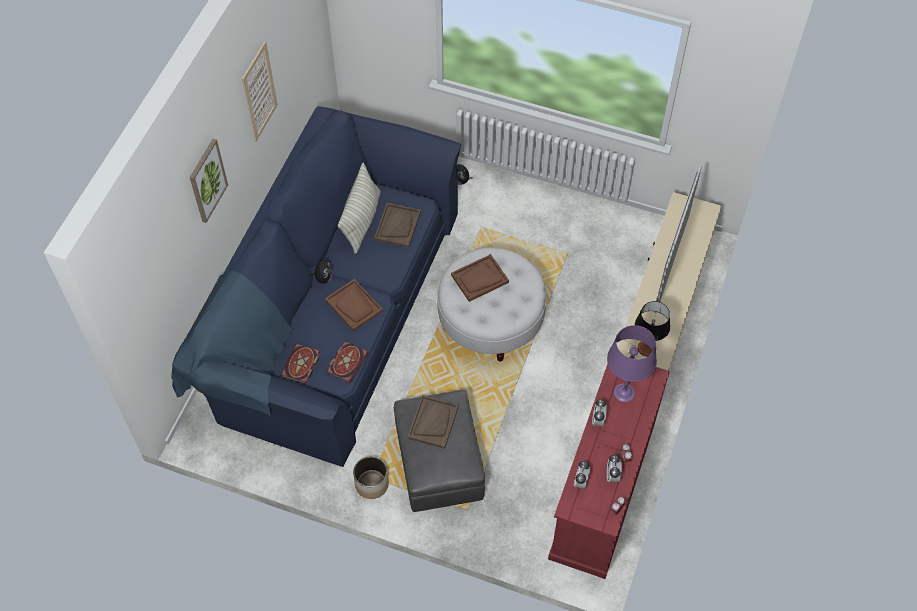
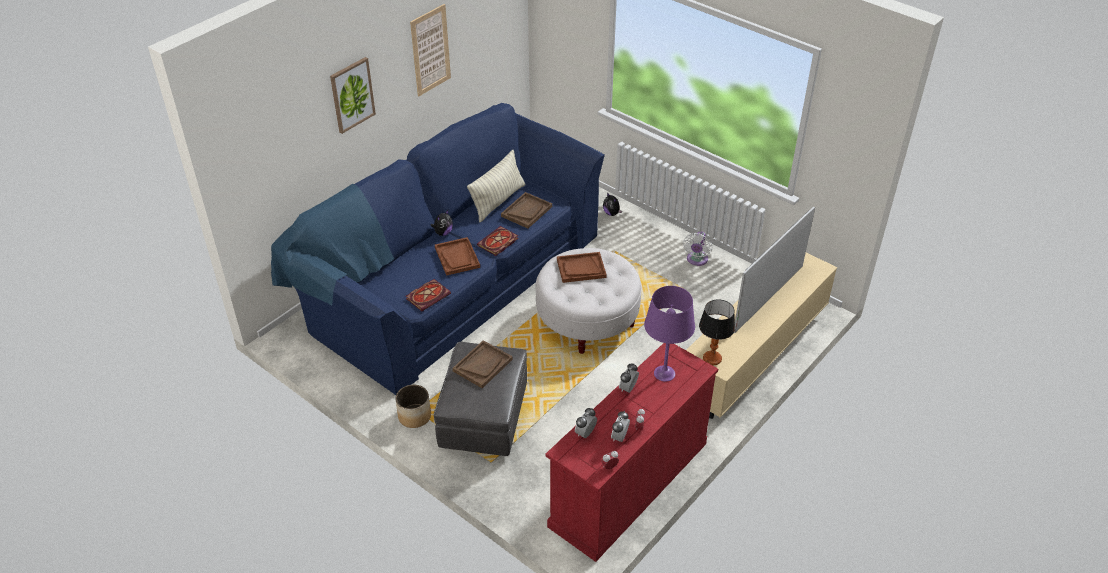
camera: 20 degrees right, 15 degrees down
book [280,343,321,384] -> book moved to [477,226,518,256]
none -> white fan [683,231,712,266]

